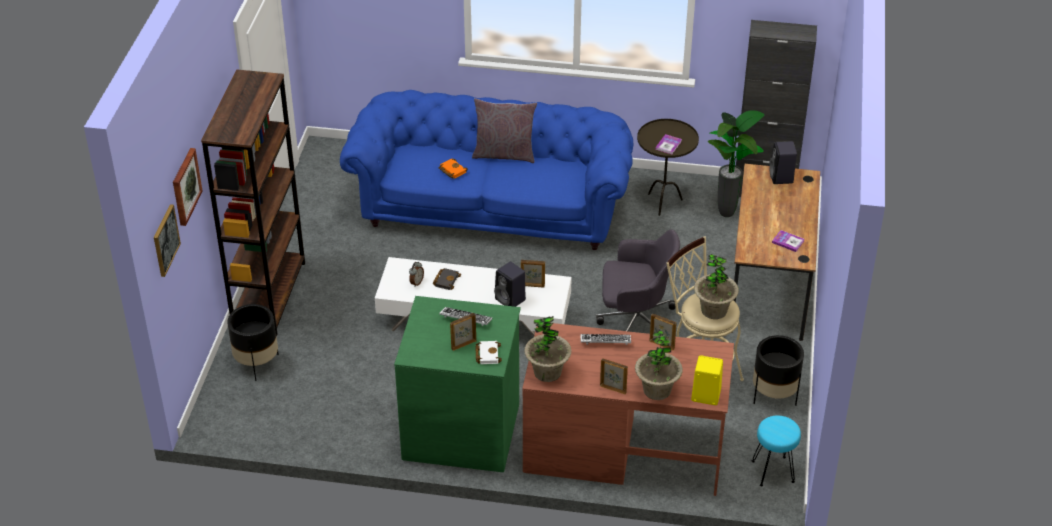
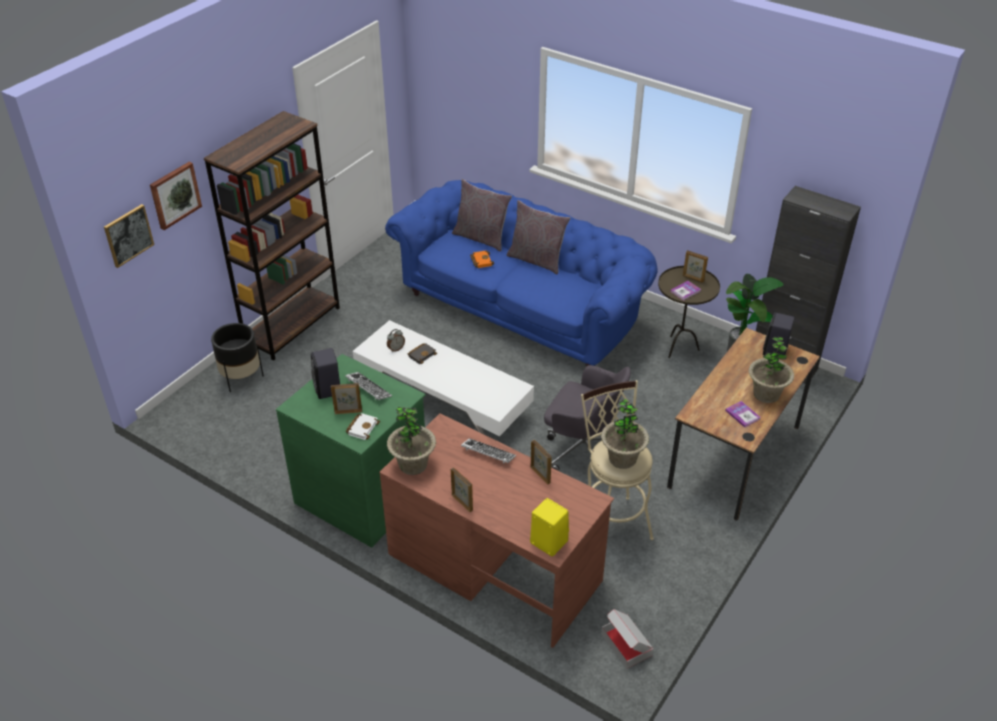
camera: 25 degrees right, 0 degrees up
black speaker [494,262,526,307] -> black speaker moved to [311,348,340,399]
picture frame [521,260,545,288] -> picture frame moved to [683,250,708,283]
potted plant [635,331,683,400] -> potted plant moved to [749,336,794,403]
turquoise stool [752,415,801,486] -> cardboard box [601,609,653,669]
black planter [753,335,804,406] -> none
none -> grey pillow [452,179,512,252]

